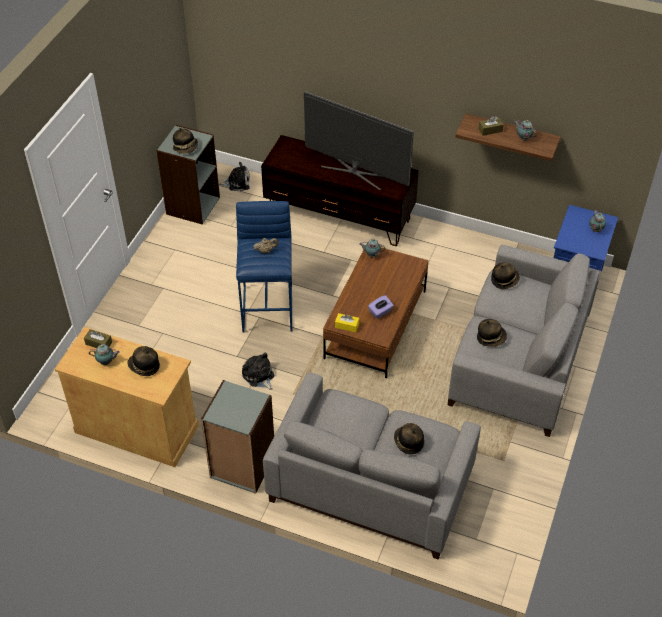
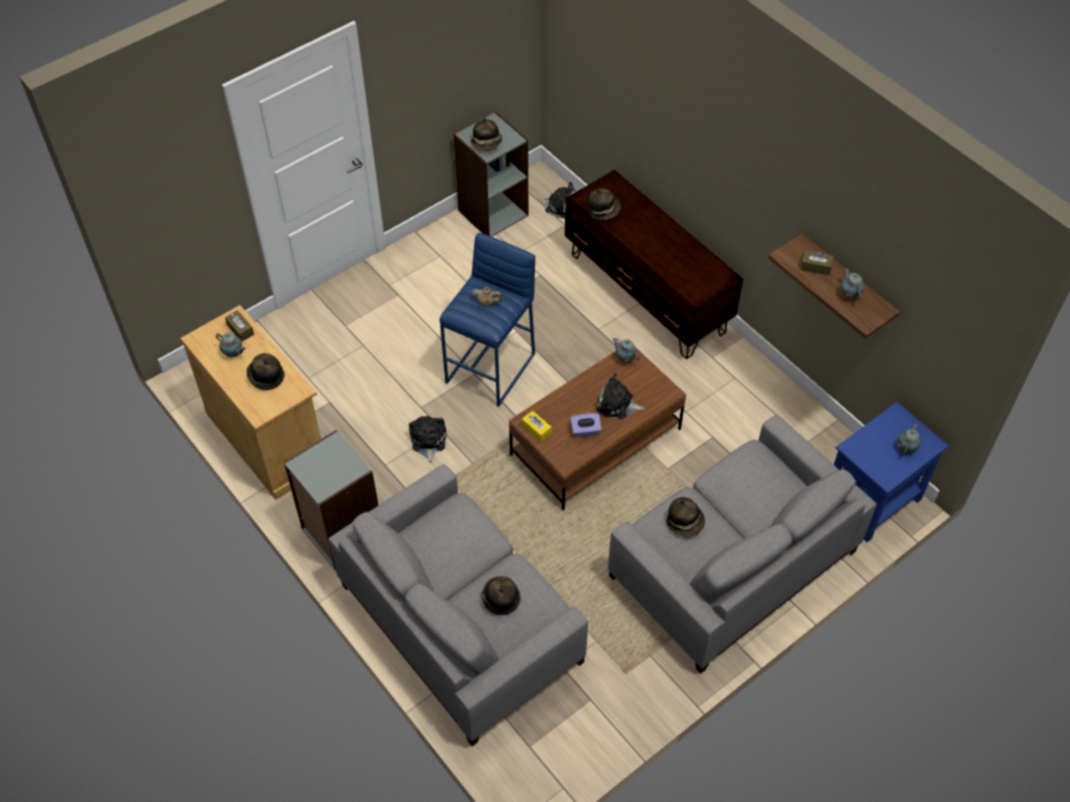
camera: 30 degrees right, 5 degrees up
television [304,91,414,190] -> none
hat [491,262,520,289] -> hat moved to [588,188,621,220]
none -> plush toy [596,373,645,419]

